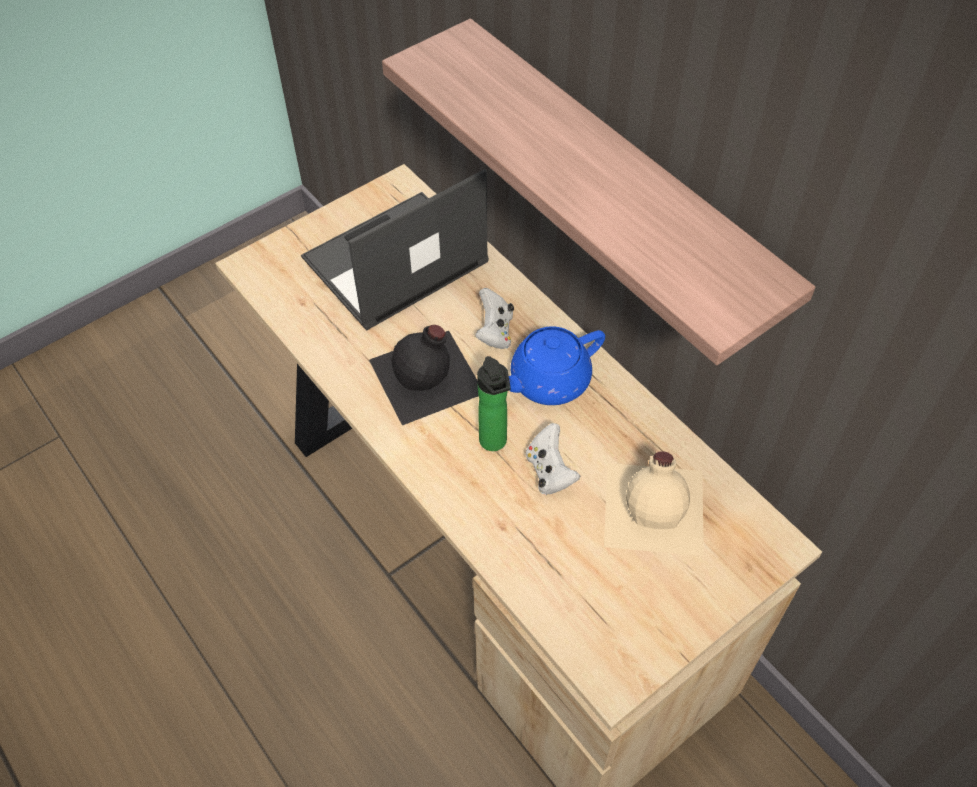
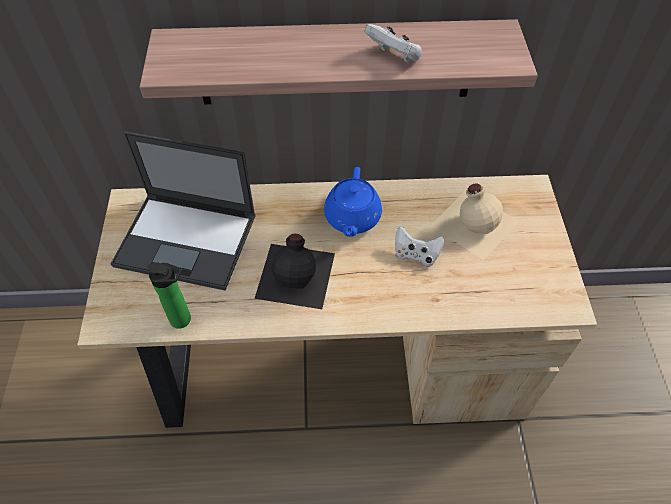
camera: 55 degrees left, 0 degrees up
laptop [301,169,489,331] -> laptop turned 75 degrees counterclockwise [111,131,256,291]
white game controller [475,288,514,349] -> white game controller moved to [365,24,422,63]
bottle [477,356,511,451] -> bottle moved to [147,262,191,329]

